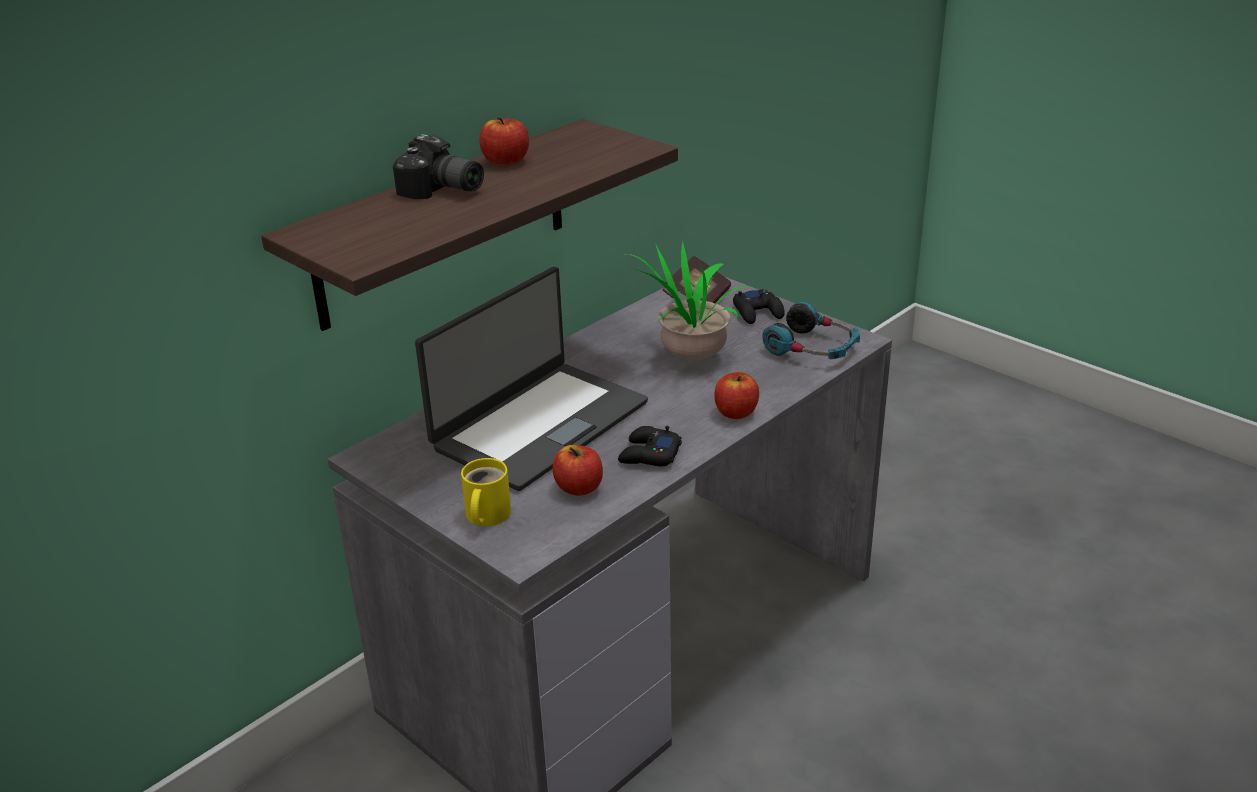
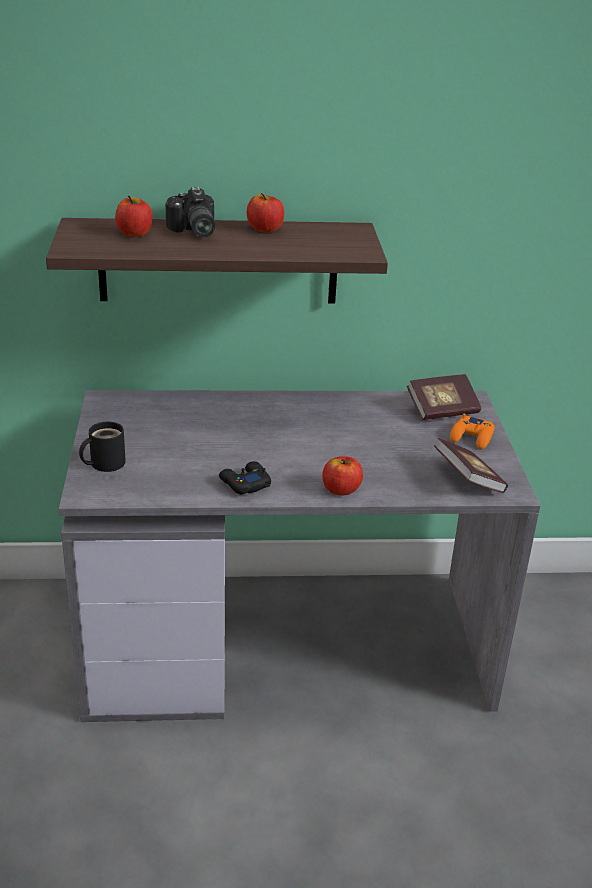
camera: 40 degrees right, 0 degrees up
laptop [415,267,648,491] -> none
yellow mug [461,458,511,526] -> black mug [79,422,126,472]
apple [553,445,603,496] -> apple moved to [115,195,153,237]
potted plant [627,240,748,361] -> none
black game controller [733,289,785,324] -> orange game controller [450,414,494,450]
headphones [762,302,860,359] -> book [434,438,508,493]

